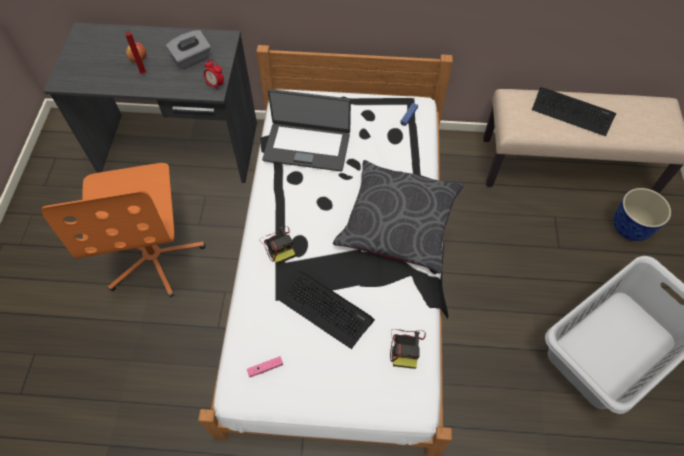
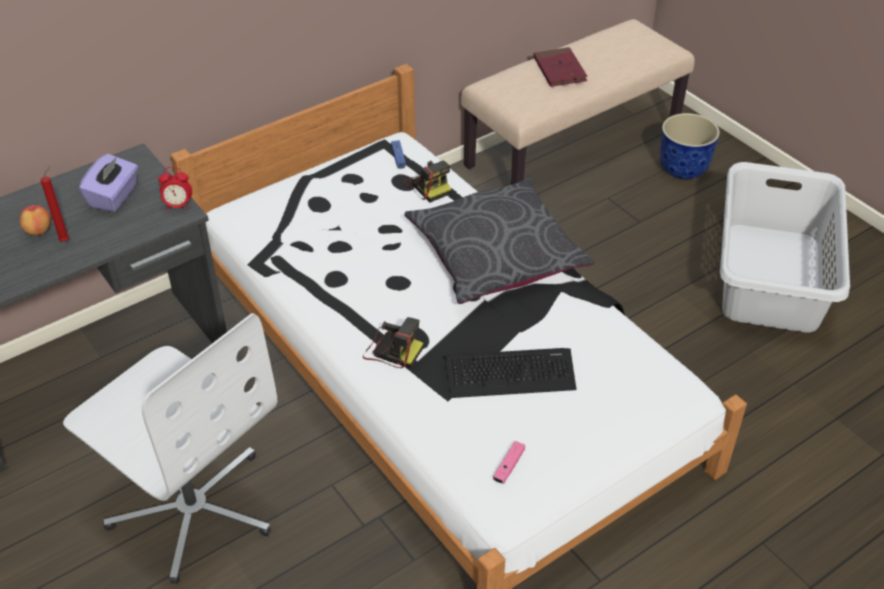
camera: 40 degrees left, 15 degrees down
orange office chair [42,163,206,297] -> white office chair [63,313,278,584]
grey tissue box [166,30,211,69] -> purple tissue box [79,154,138,212]
laptop [262,89,351,171] -> none
camera [390,329,426,369] -> camera moved to [403,161,452,202]
keyboard [532,87,616,136] -> red book [534,47,587,87]

